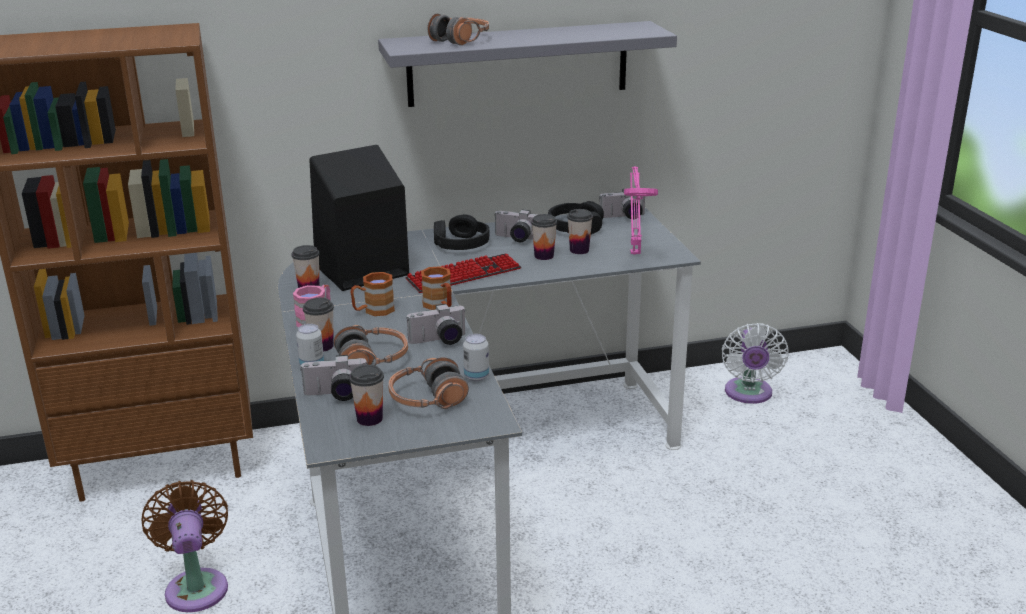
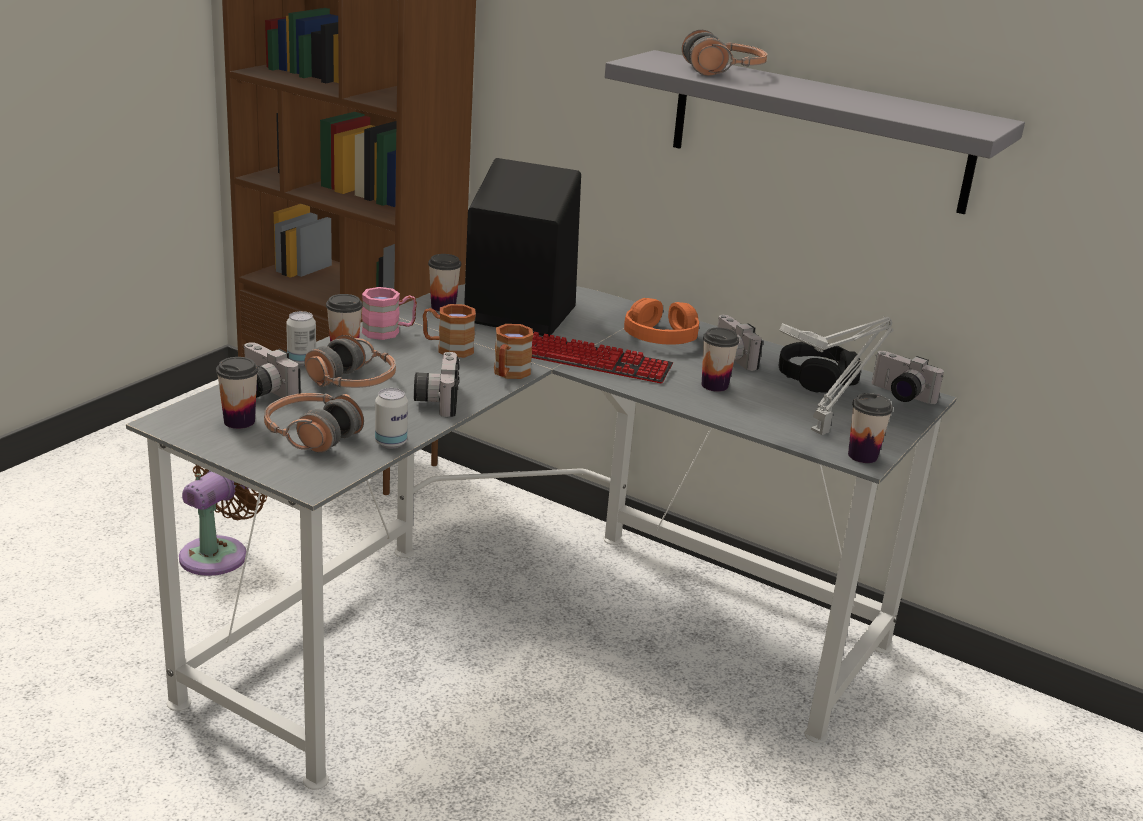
camera: 45 degrees right, 0 degrees up
camera [407,304,465,345] -> camera turned 60 degrees clockwise [414,352,460,417]
black headphones [434,214,490,250] -> orange headphones [624,298,699,345]
cup [567,209,593,254] -> cup moved to [848,393,893,463]
pink table lamp [624,166,658,255] -> grey table lamp [780,317,894,435]
white fan [722,323,789,404] -> none

